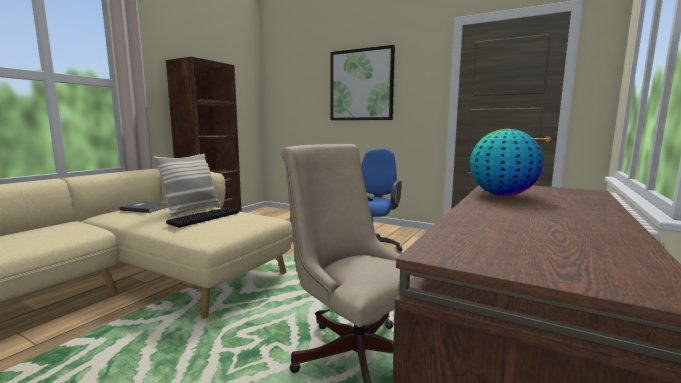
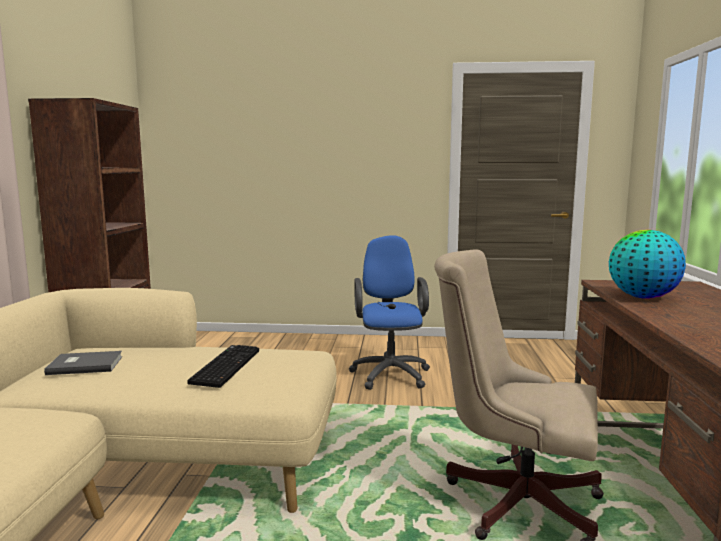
camera: 25 degrees left, 0 degrees up
pillow [153,153,220,217] -> none
picture [330,45,395,120] -> none

